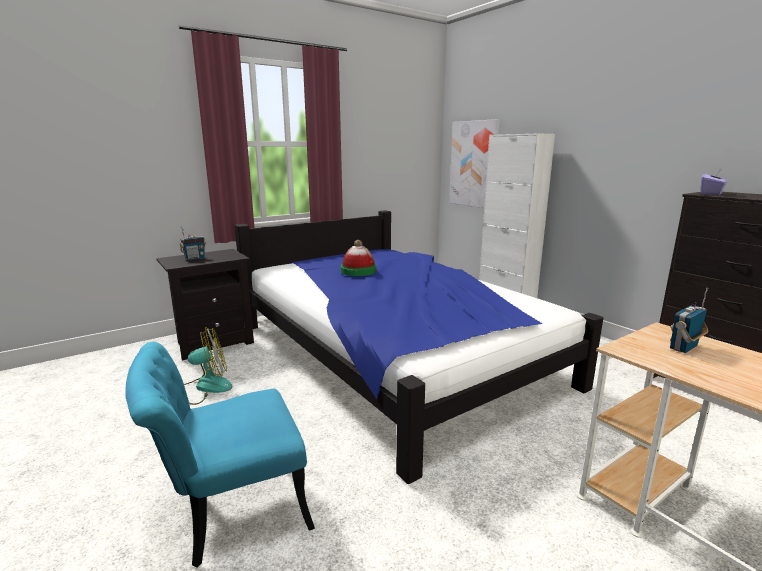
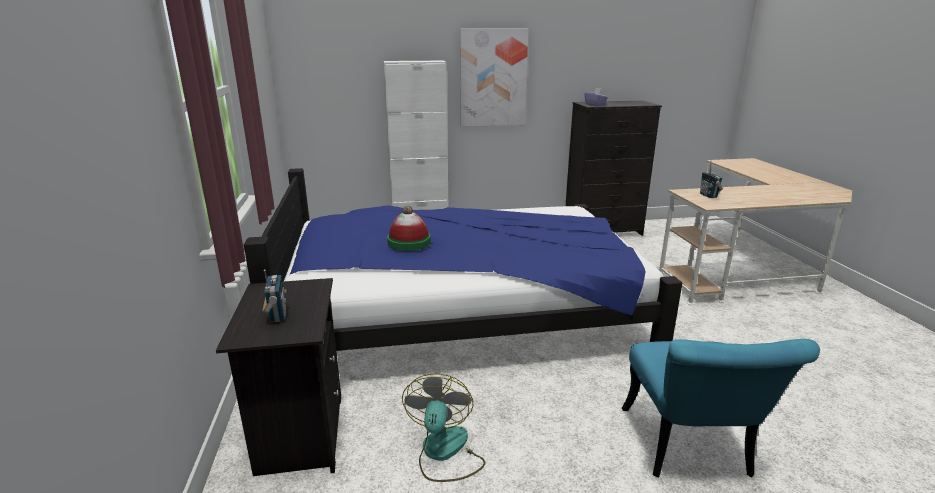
camera: 65 degrees left, 5 degrees up
picture [449,119,500,208] -> picture moved to [460,28,528,127]

